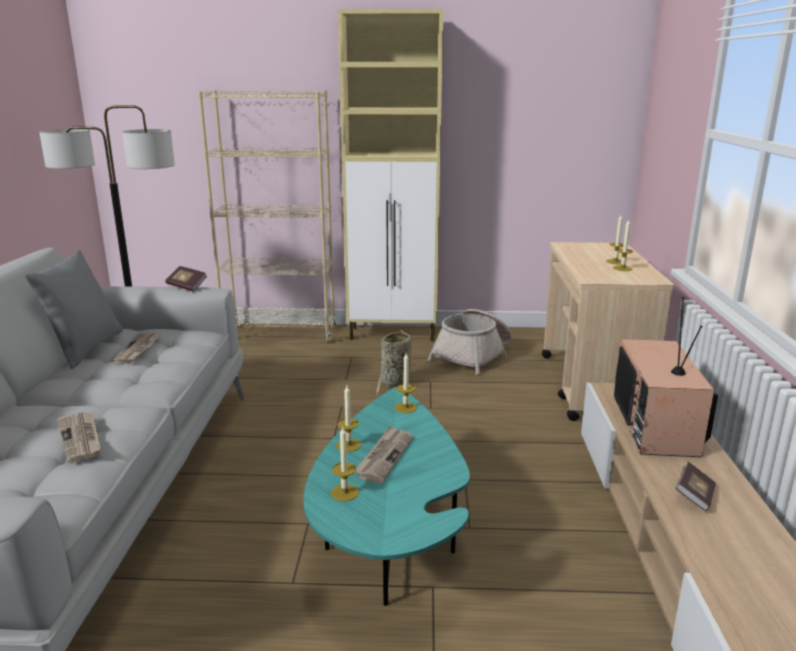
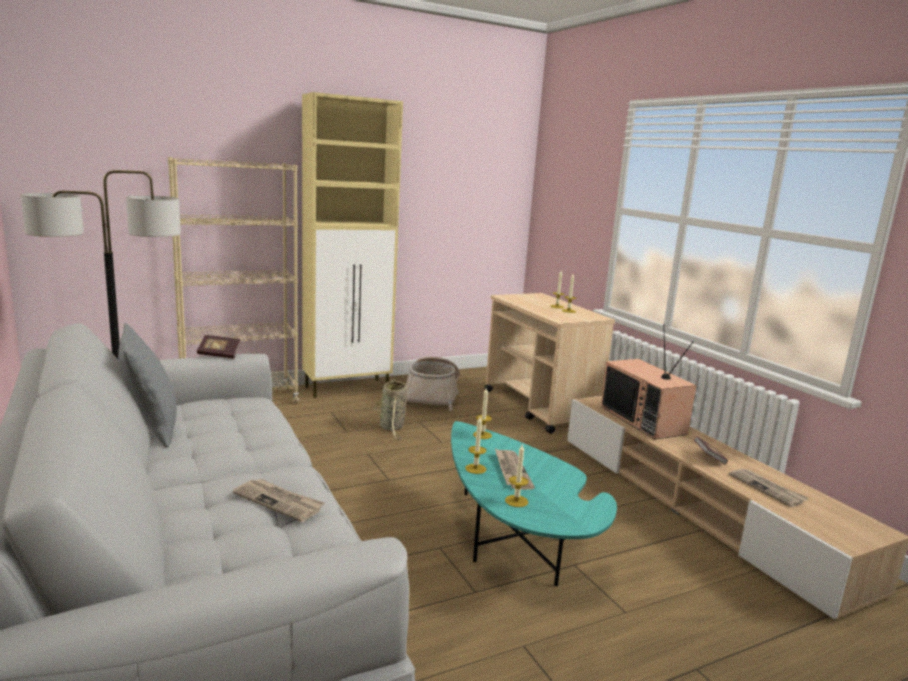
camera: 30 degrees left, 5 degrees down
newspaper [112,333,161,364] -> newspaper moved to [729,468,808,507]

